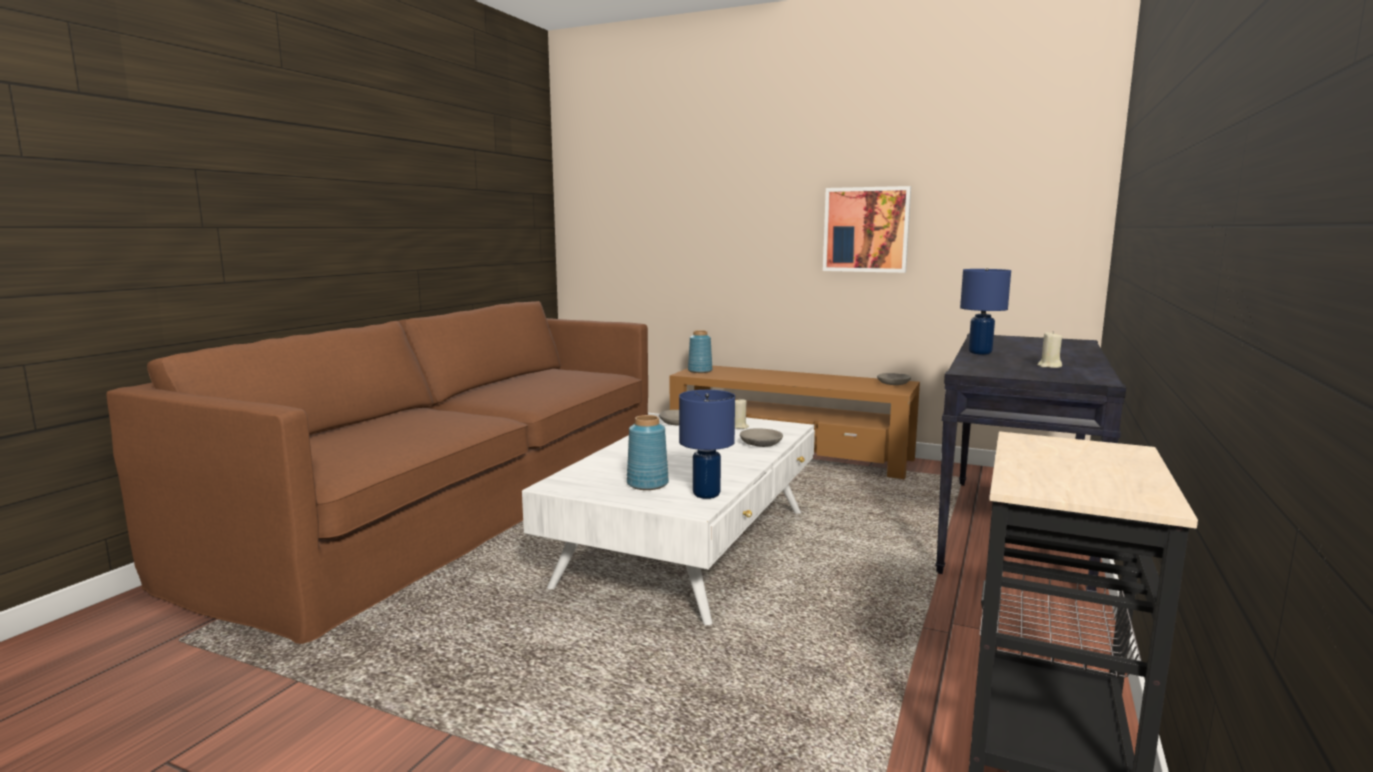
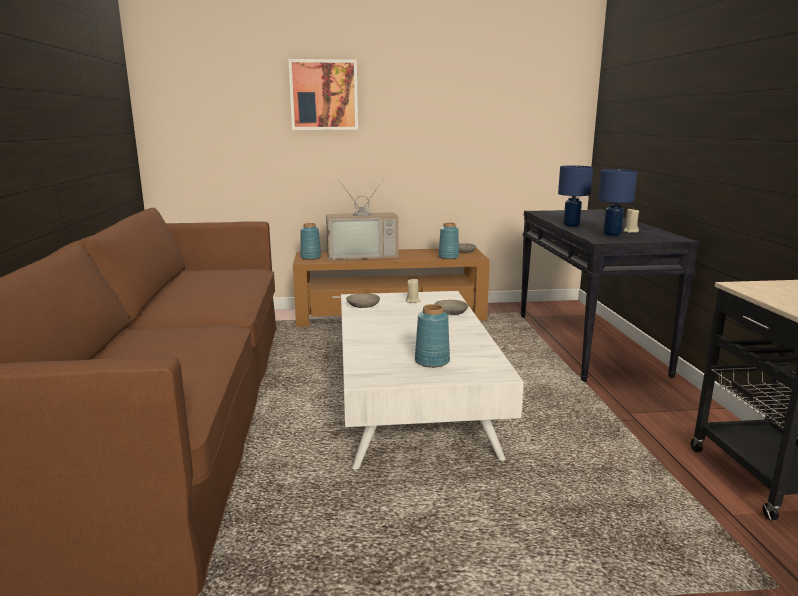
camera: 30 degrees left, 5 degrees up
blue table lamp [679,390,735,499] -> blue table lamp moved to [598,169,638,236]
picture [823,186,911,273] -> picture moved to [288,59,358,130]
none -> television [326,179,398,260]
none -> blue vase [438,223,459,259]

